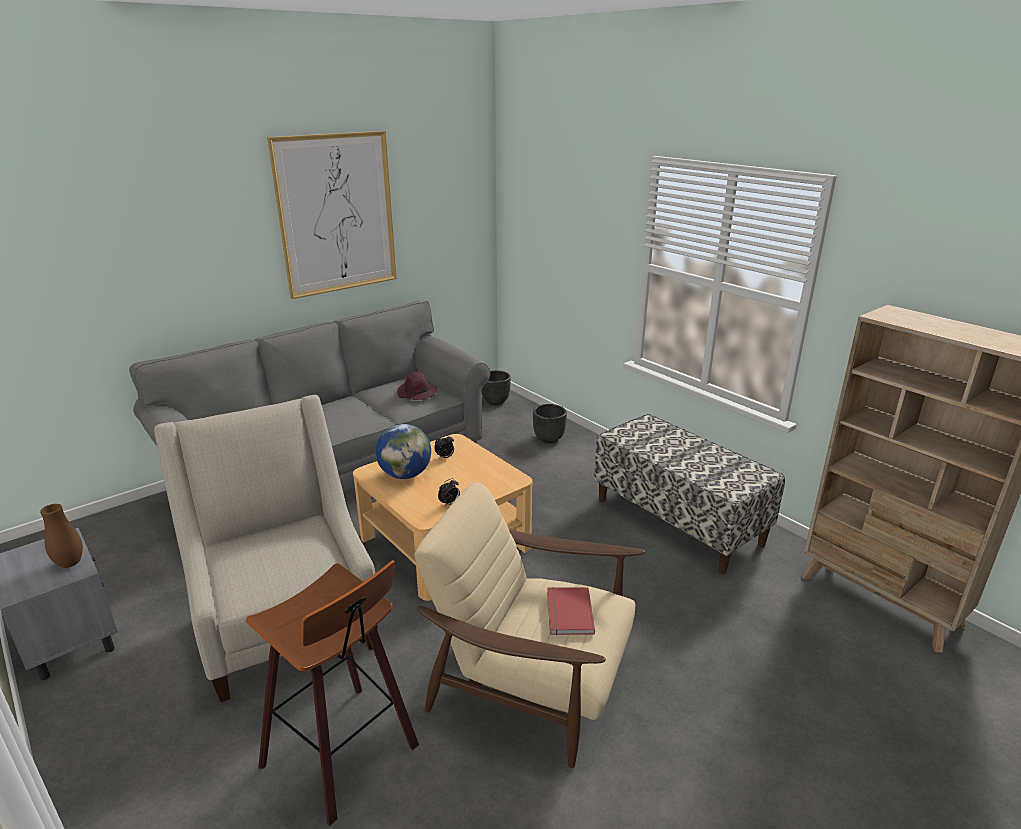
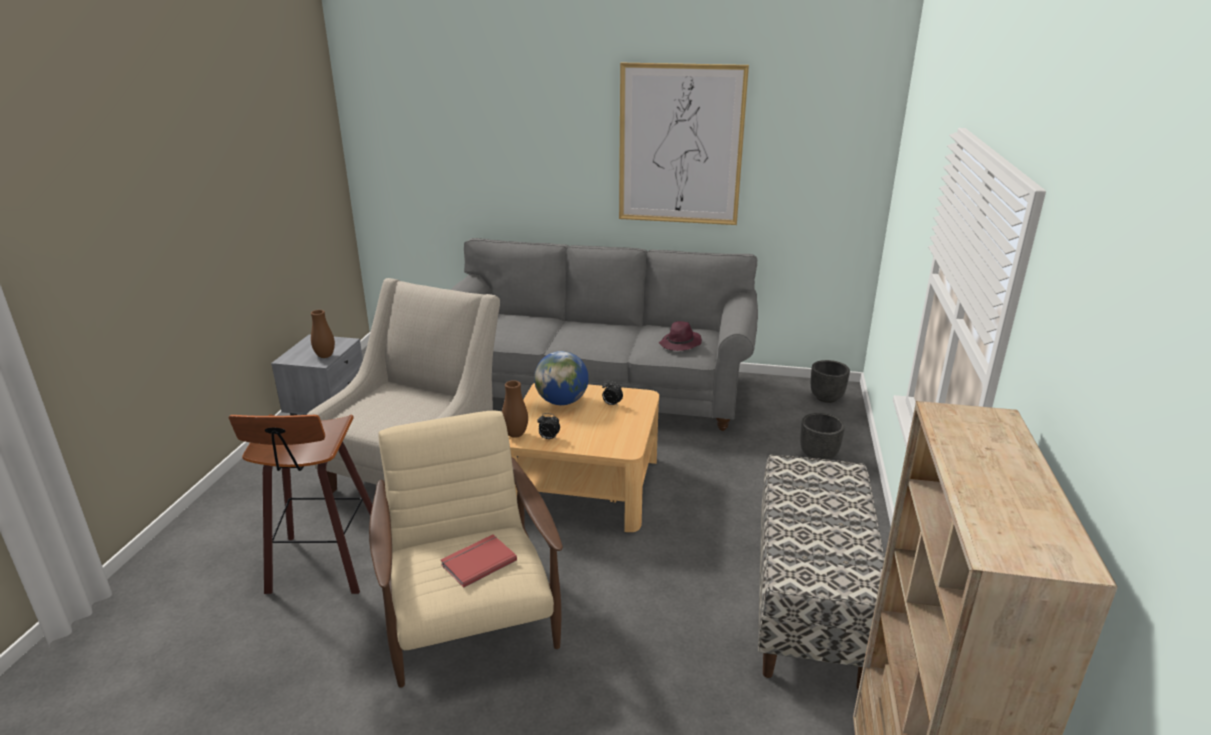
camera: 50 degrees right, 0 degrees up
none -> brown vase [502,380,528,438]

